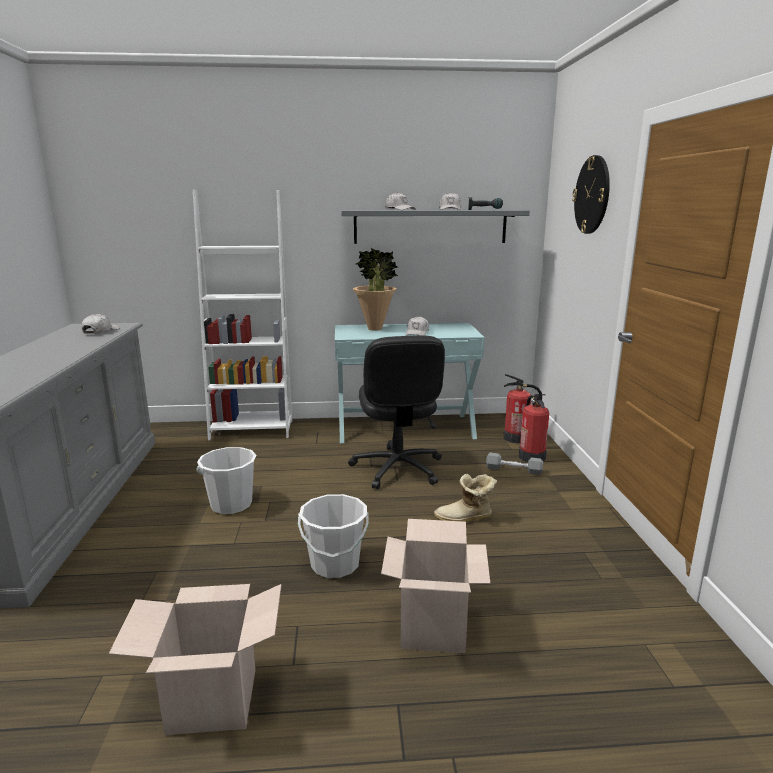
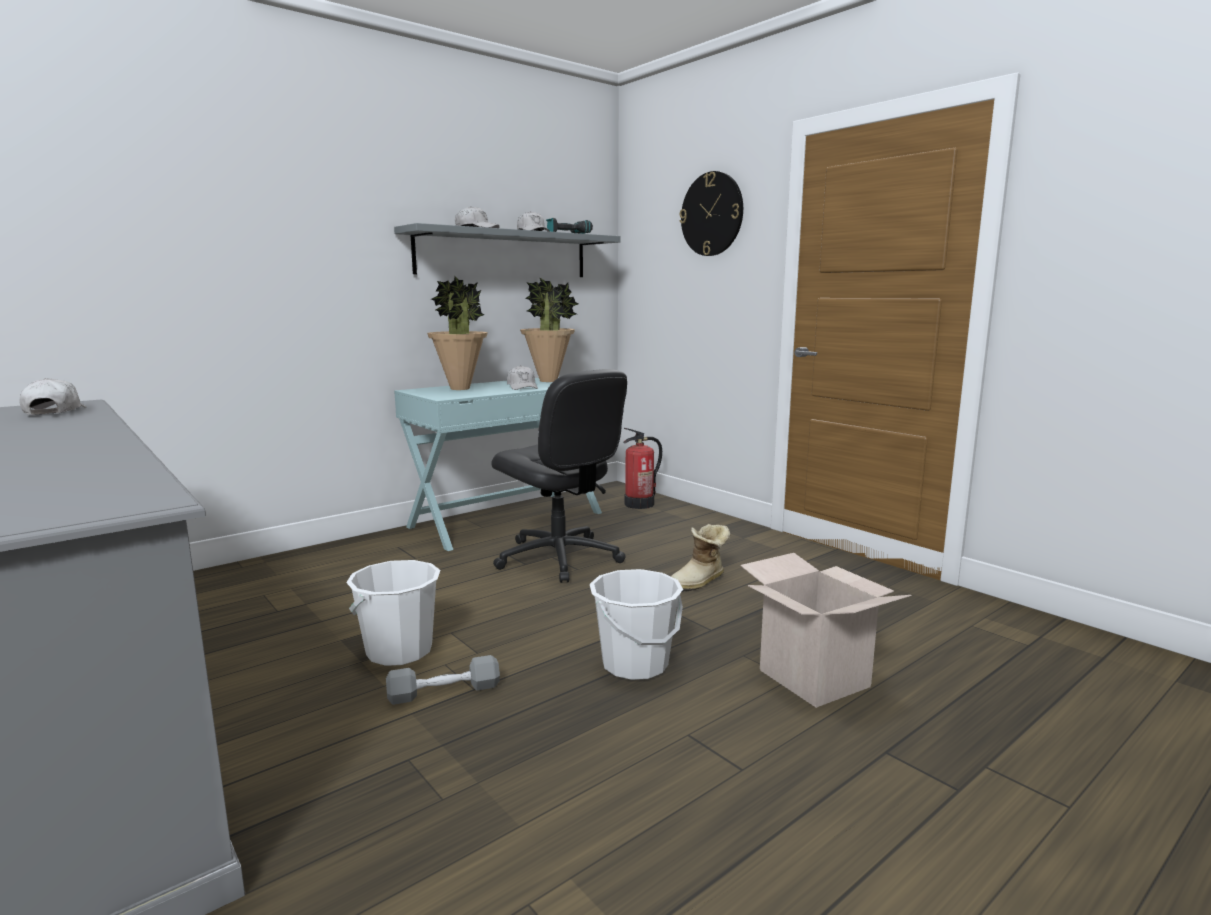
camera: 35 degrees left, 5 degrees down
cardboard box [109,584,281,735] -> none
white bookcase [193,190,292,440] -> none
grey dumbbell [486,453,543,475] -> grey dumbbell moved to [386,655,500,705]
fire extinguisher [519,394,549,462] -> none
none -> potted plant [520,277,579,382]

